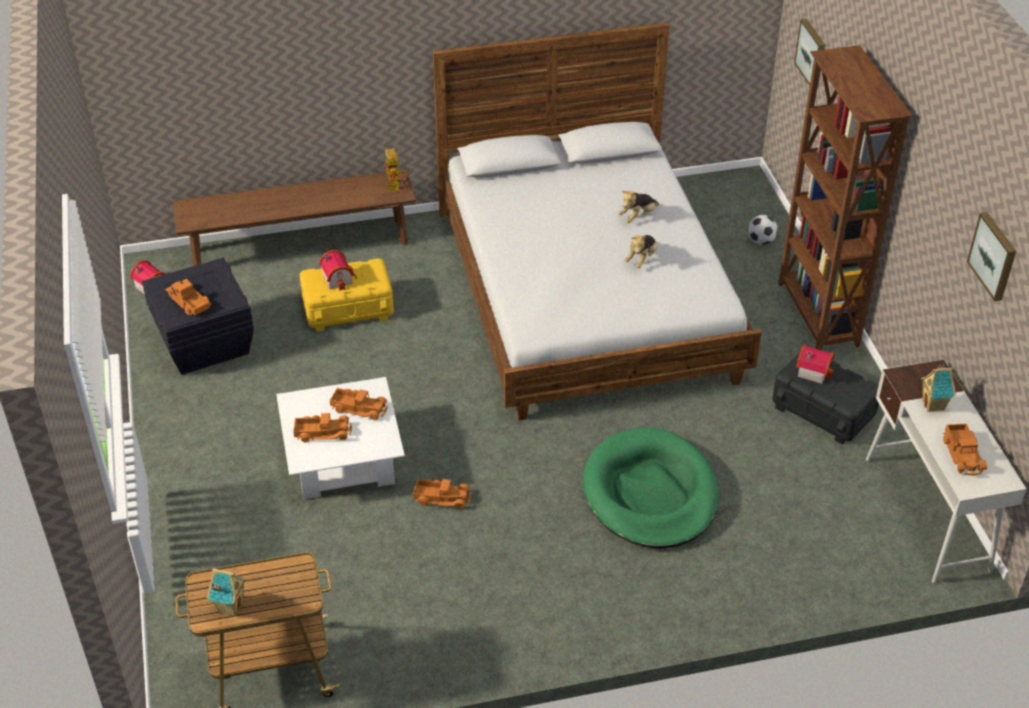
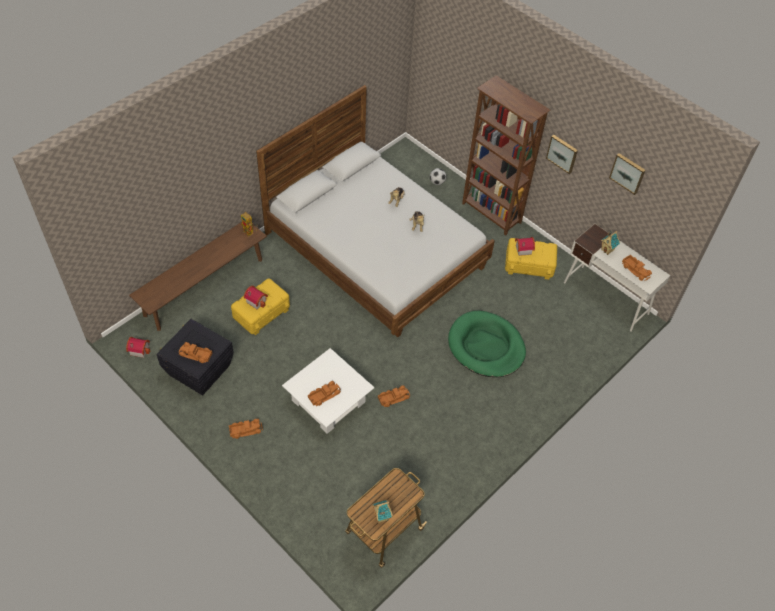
camera: 35 degrees left, 10 degrees up
toy truck [330,388,388,420] -> toy truck moved to [229,419,263,439]
black storage box [772,354,879,444] -> yellow storage box [505,238,557,280]
picture [794,19,825,89] -> picture moved to [546,135,578,174]

